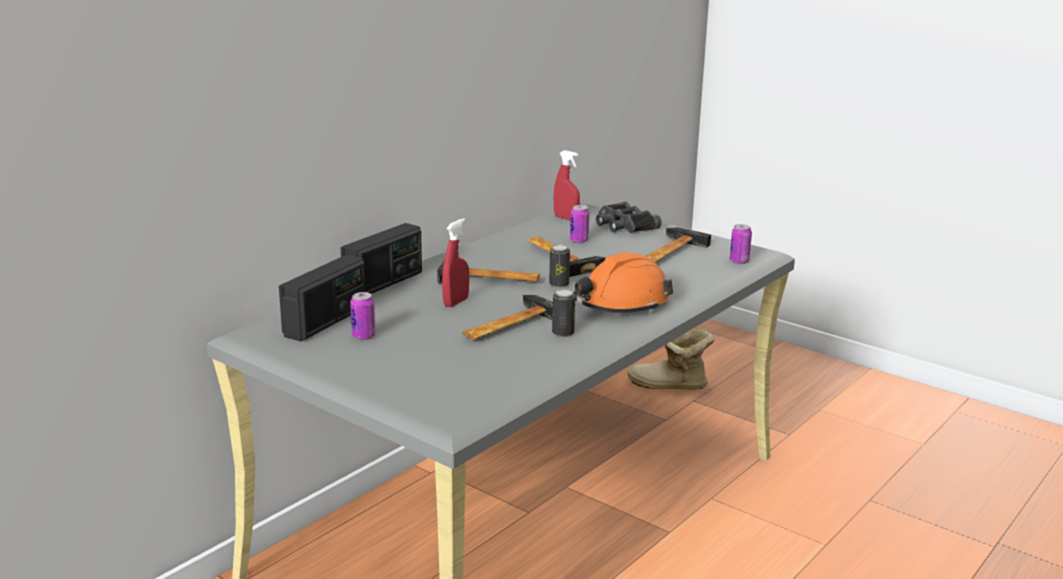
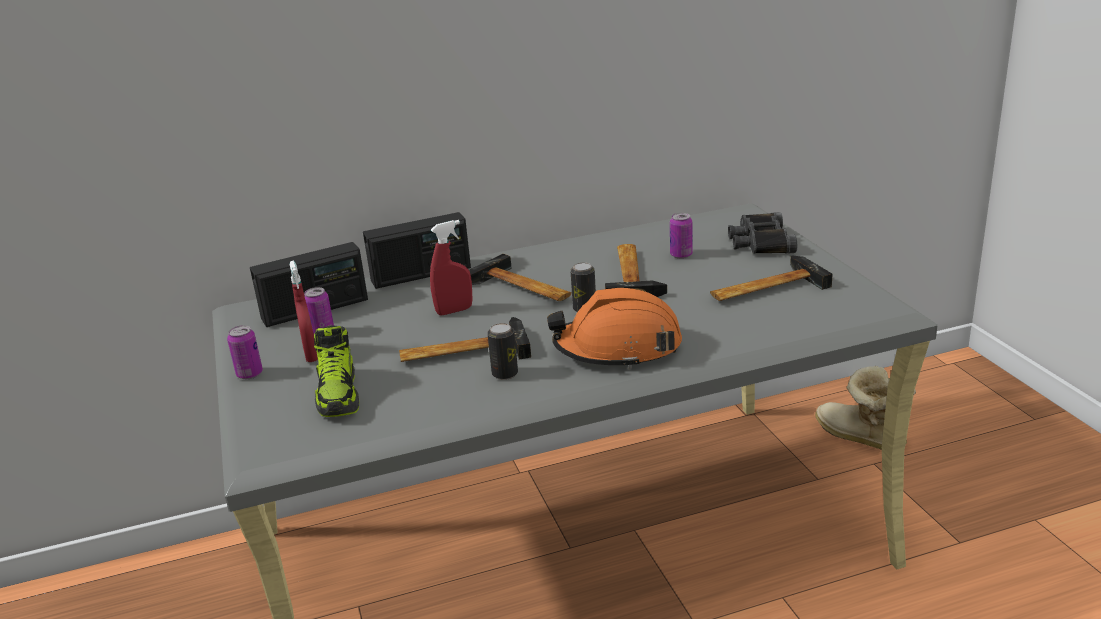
camera: 35 degrees right, 5 degrees up
red spray bottle [553,150,580,220] -> red spray bottle moved to [290,260,318,362]
can [730,224,752,264] -> can moved to [227,325,263,379]
none -> shoe [314,326,359,417]

